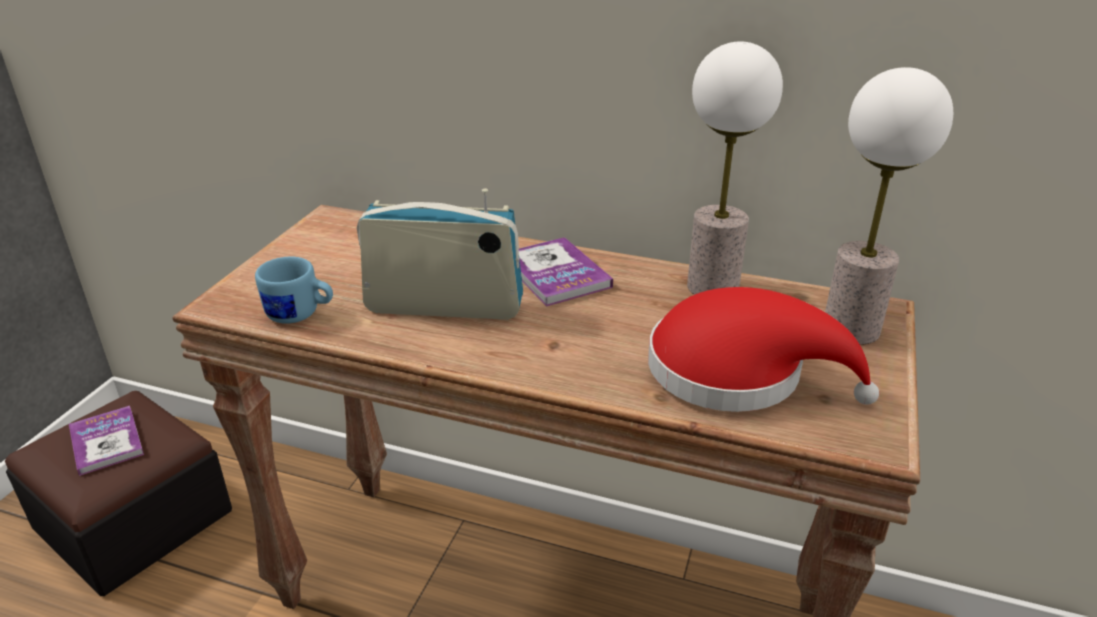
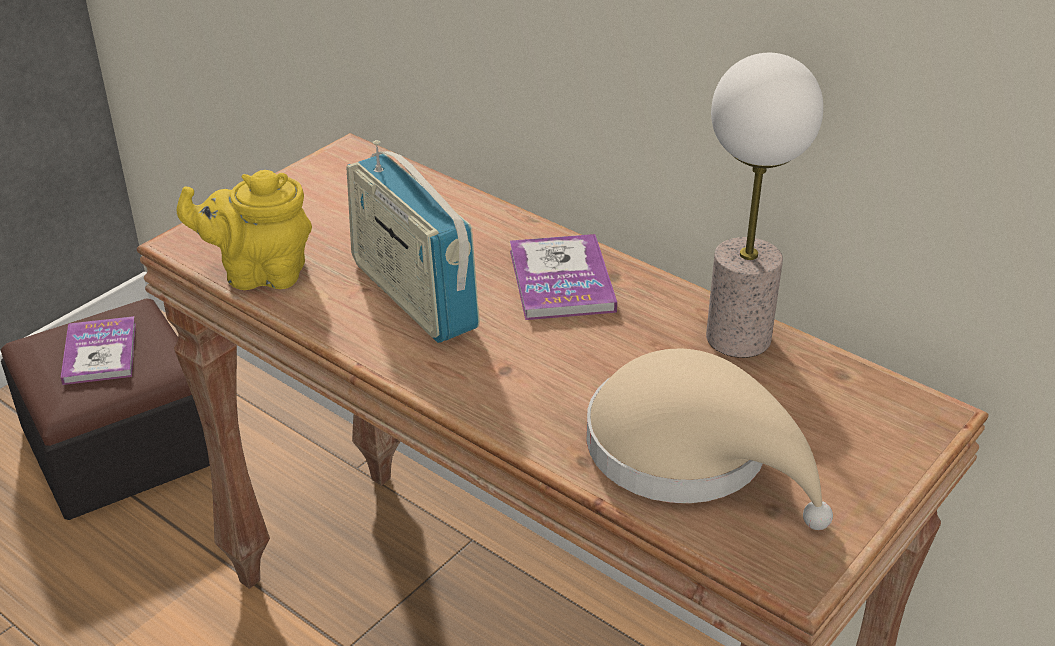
camera: 20 degrees right, 5 degrees up
blue mug [255,257,333,324] -> yellow teapot [177,170,312,290]
radio [357,188,523,320] -> radio turned 150 degrees counterclockwise [346,140,480,343]
red hat [648,287,879,412] -> beige hat [586,349,833,530]
table lamp [825,67,953,345] -> none

